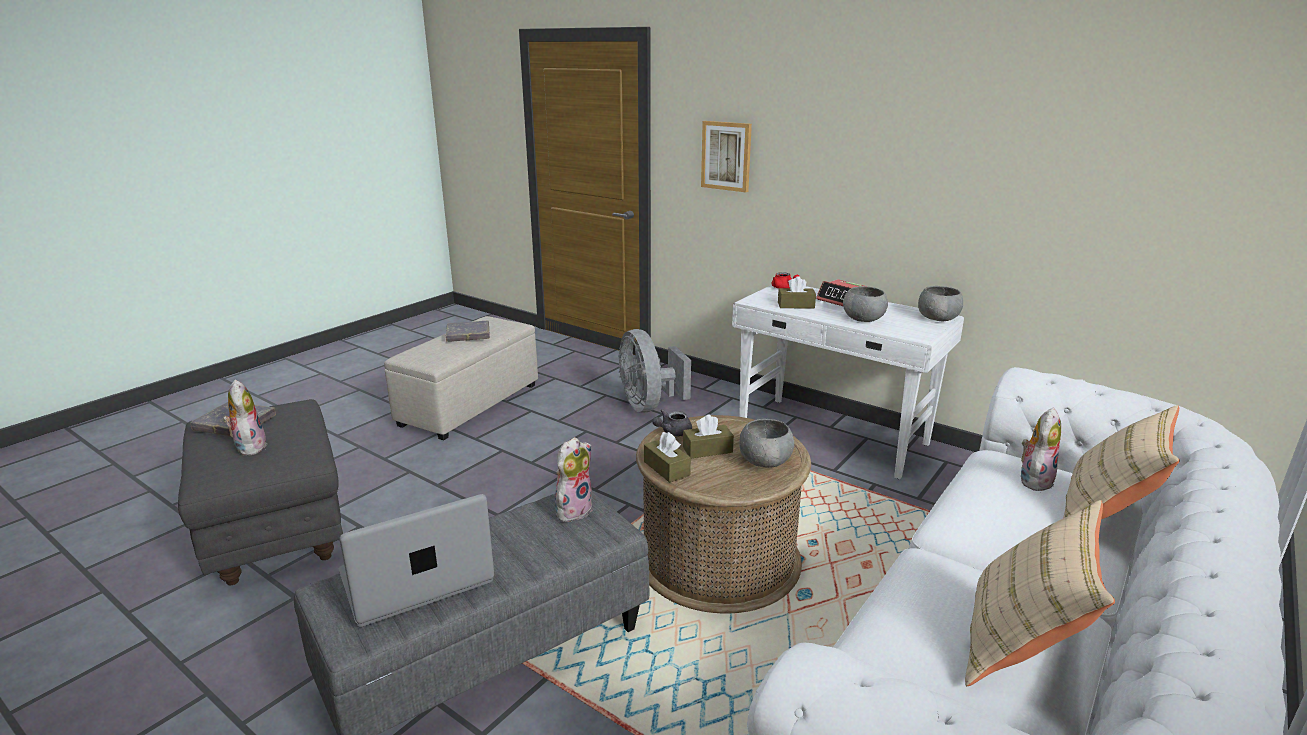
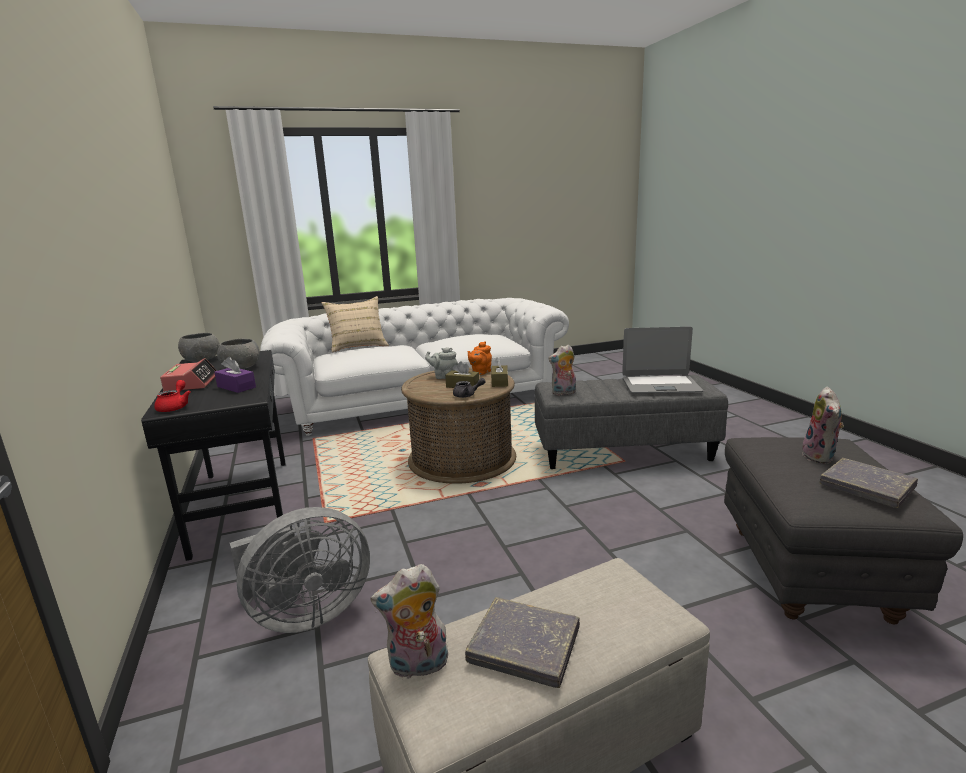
camera: 145 degrees left, 5 degrees down
grey fan [618,329,691,412] -> grey fan turned 45 degrees clockwise [230,507,370,633]
picture [701,121,752,192] -> none
white console table [732,285,964,479] -> black console table [141,350,286,561]
grey bowl [739,419,794,468] -> grey teapot [425,347,458,379]
brown tissue box [778,276,816,309] -> purple tissue box [215,357,256,393]
beige pillow [965,500,1115,686] -> none
plush toy [1021,408,1061,491] -> plush toy moved to [370,564,448,679]
none -> orange teapot [468,341,492,375]

